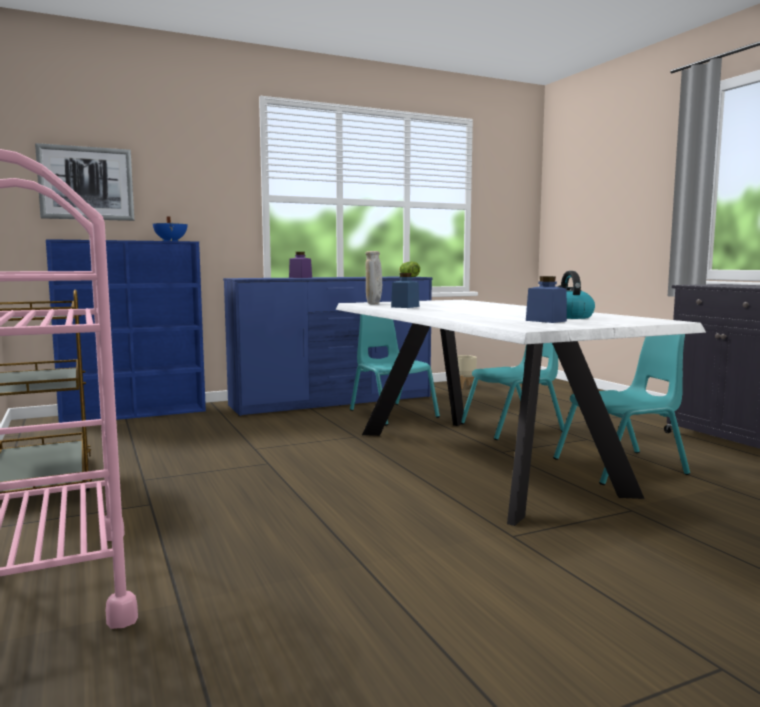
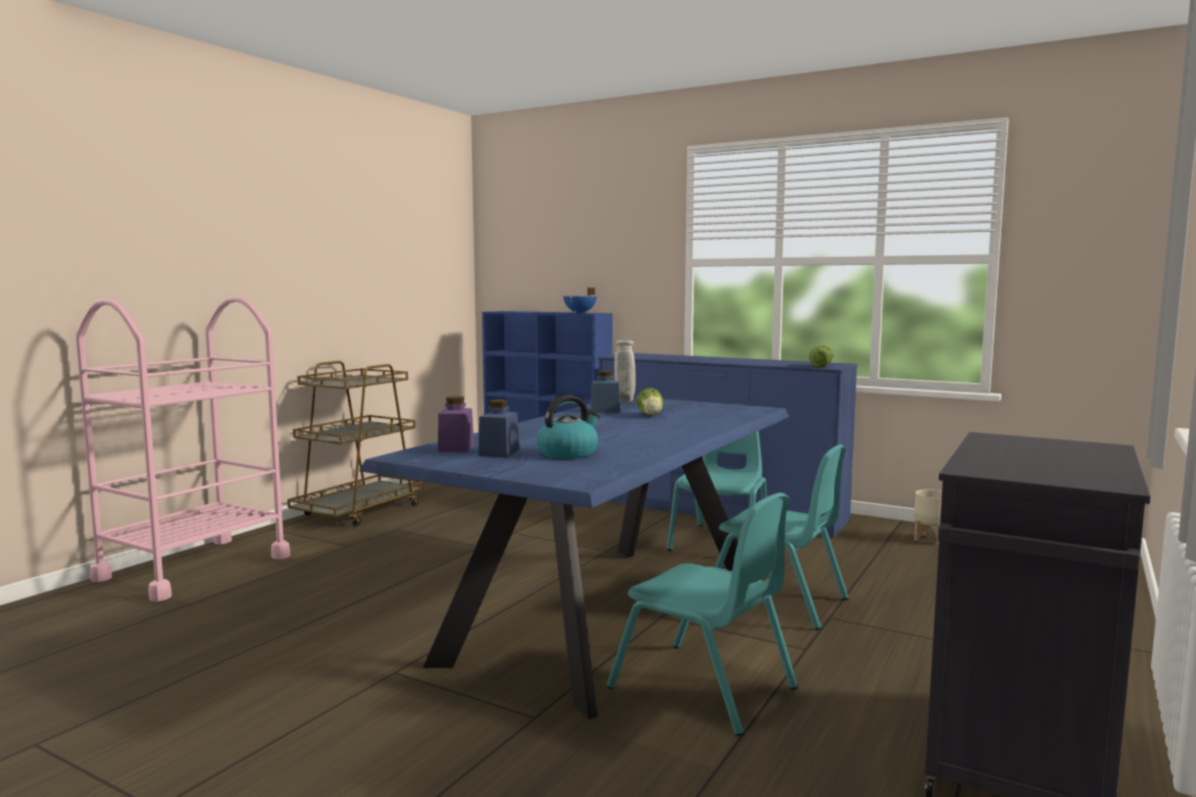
camera: 55 degrees right, 0 degrees up
picture [35,143,134,221] -> none
purple jar [289,252,312,278] -> purple jar moved to [438,396,474,452]
white dining table [336,300,706,526] -> blue dining table [359,397,789,719]
none -> lettuce [637,388,663,415]

